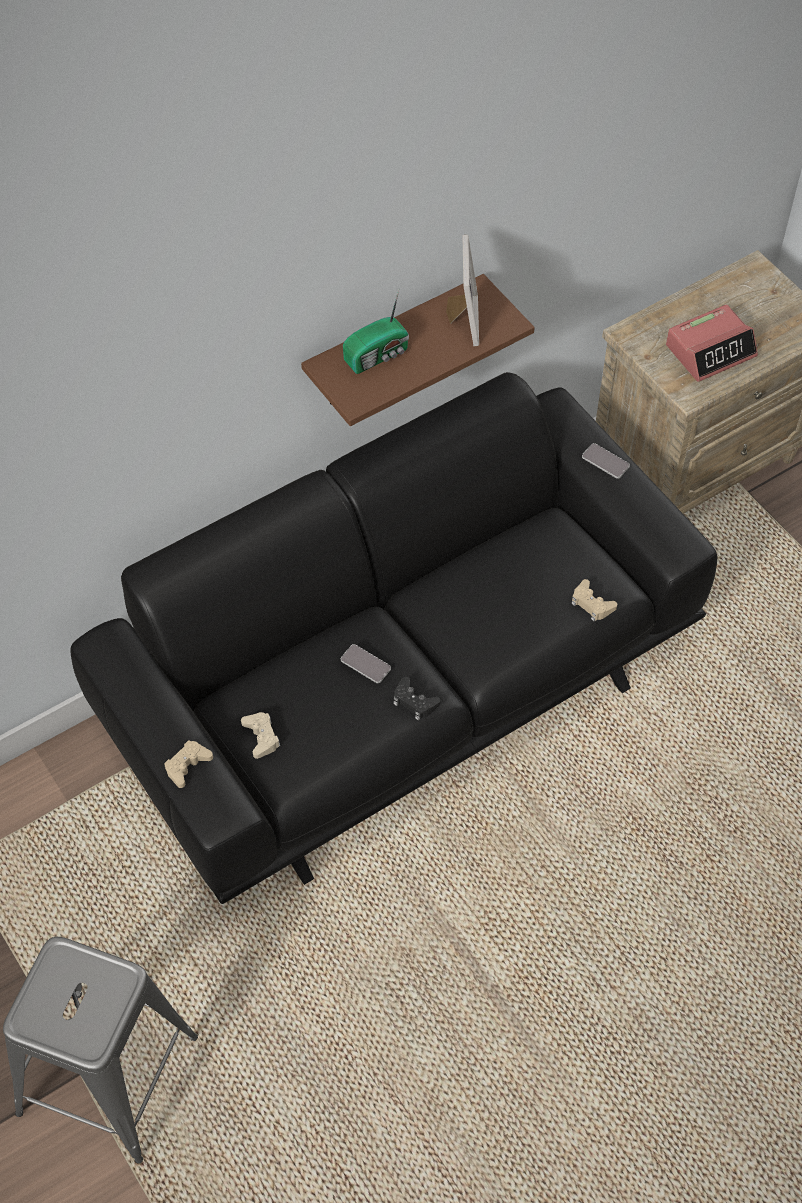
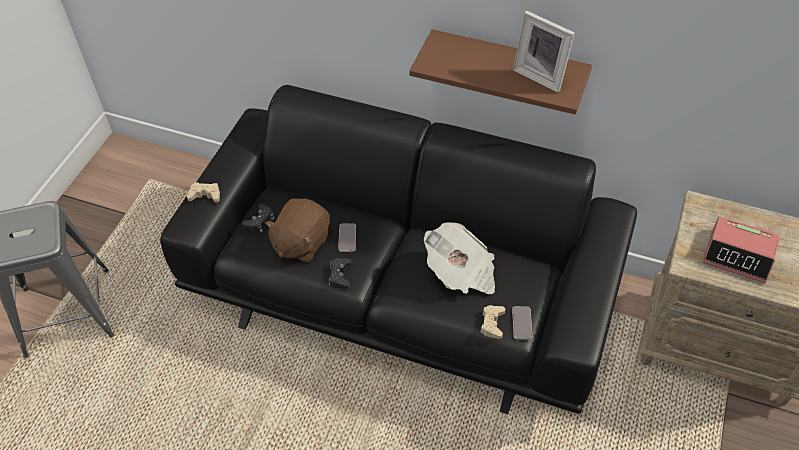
camera: 55 degrees right, 5 degrees down
beige game controller [241,712,281,759] -> black game controller [242,204,275,233]
radio [343,290,409,374] -> none
picture frame [446,235,479,346] -> picture frame turned 75 degrees clockwise [513,11,575,92]
phone [582,443,630,479] -> phone moved to [512,306,532,340]
none -> brown plush toy [265,199,330,262]
none -> newspaper [424,222,495,295]

